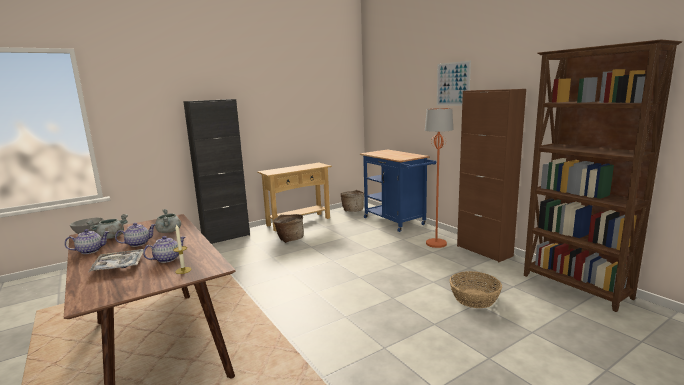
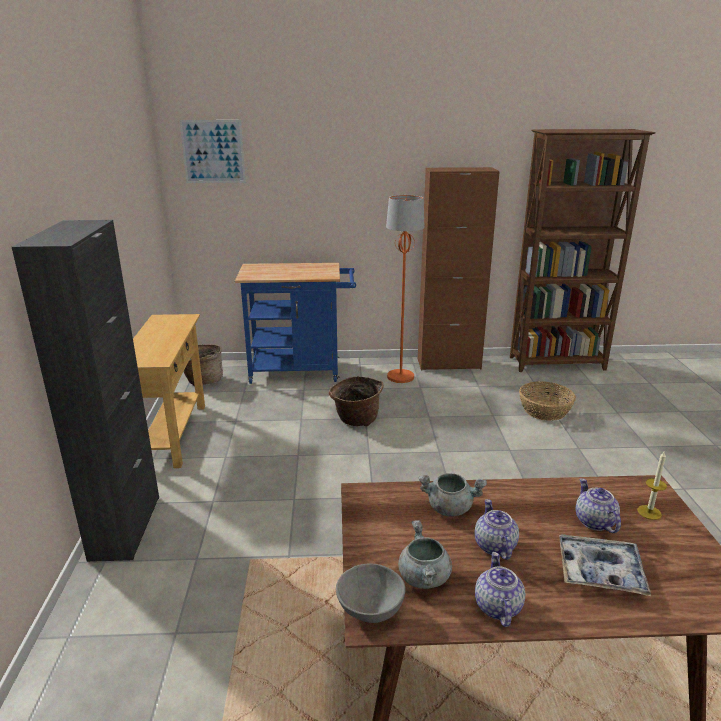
camera: 60 degrees left, 10 degrees up
basket [273,214,304,243] -> basket moved to [329,376,384,426]
picture [437,60,471,106] -> picture moved to [179,120,246,183]

